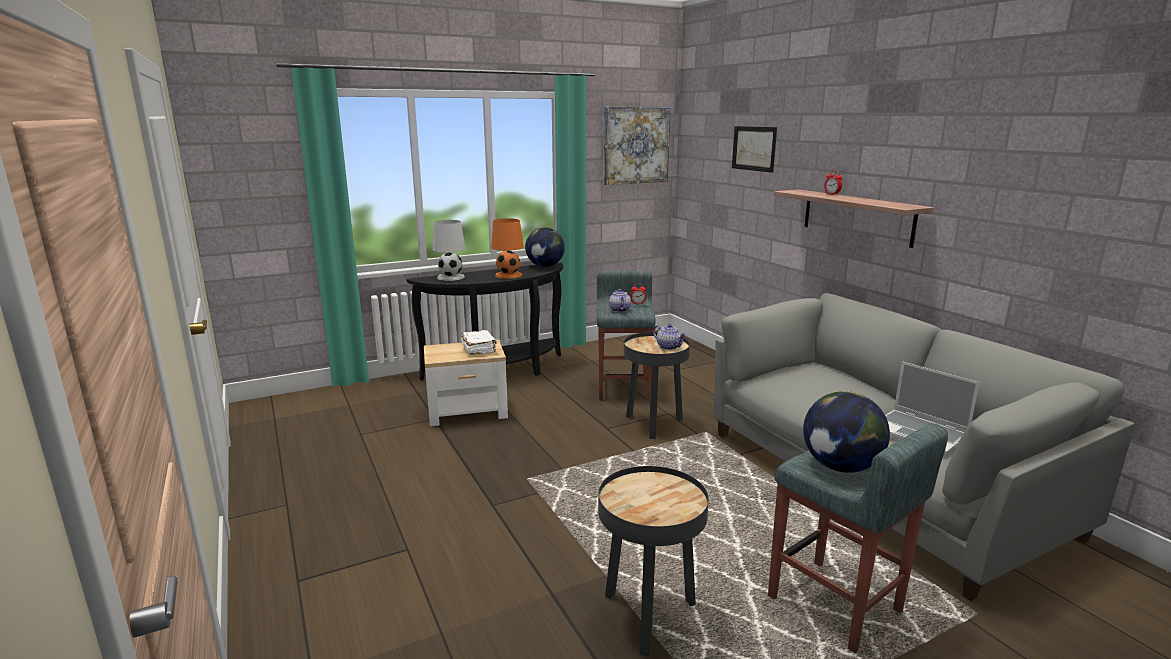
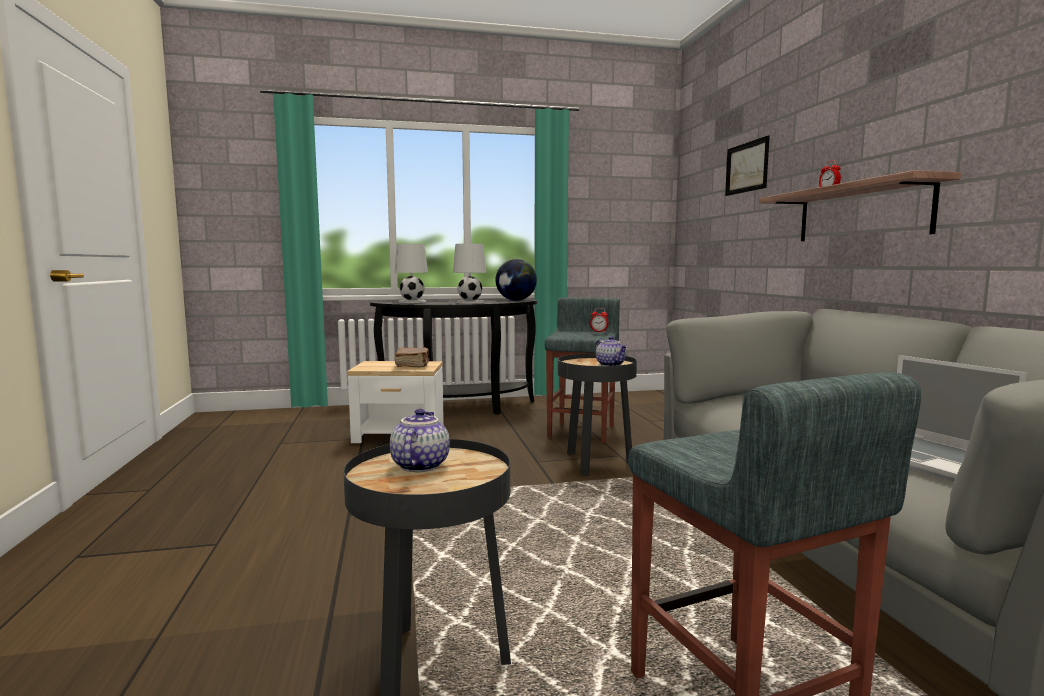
camera: 15 degrees right, 10 degrees down
white book [461,330,497,355] -> brown book [394,347,429,367]
orange table lamp [491,218,524,279] -> white table lamp [453,244,486,304]
picture [604,107,671,185] -> none
teapot [609,289,631,312] -> teapot moved to [390,409,450,472]
globe [803,391,890,473] -> none

